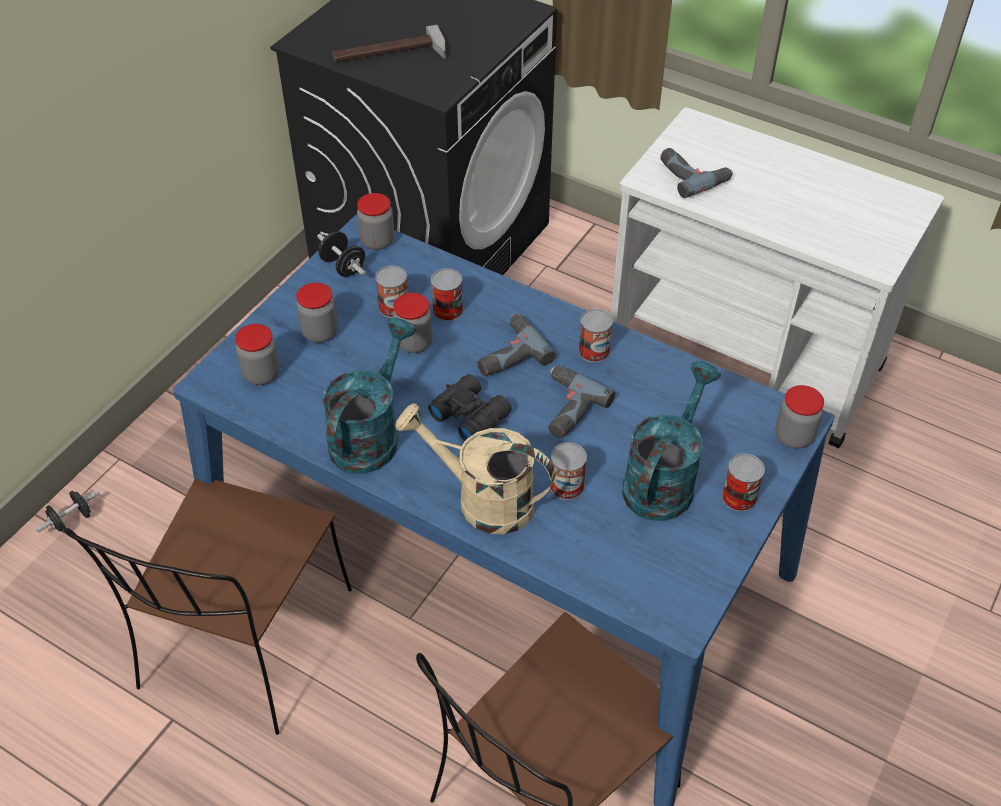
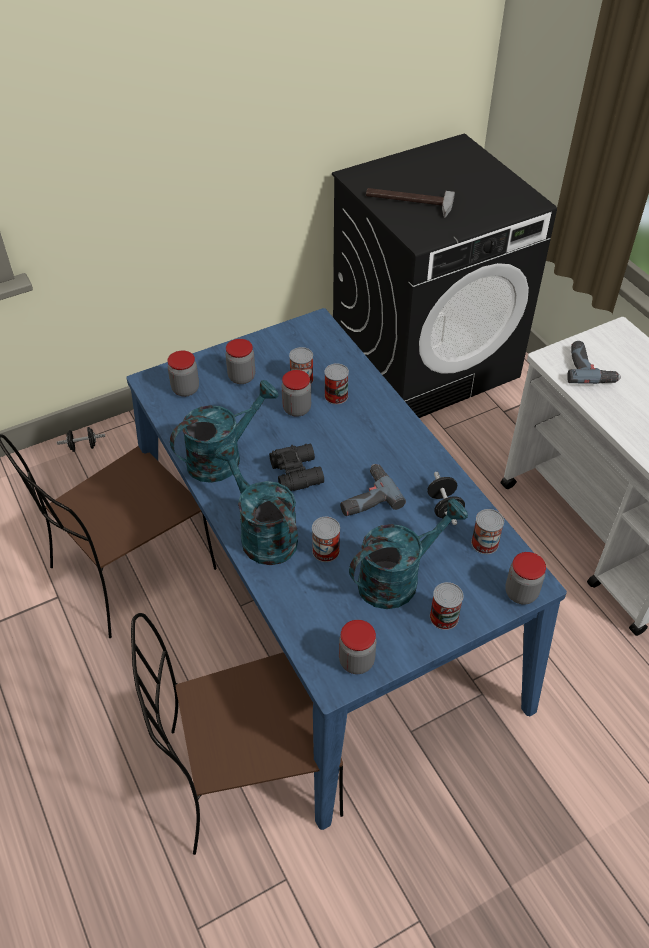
camera: 30 degrees right, 0 degrees up
black dumbbell [317,231,366,277] -> black dumbbell moved to [427,472,465,525]
jar [357,193,394,250] -> jar moved to [339,620,377,674]
beige watering can [395,403,555,534] -> turquoise watering can [214,442,298,565]
power drill [477,314,556,376] -> none
can [578,309,613,363] -> can moved to [471,509,504,554]

